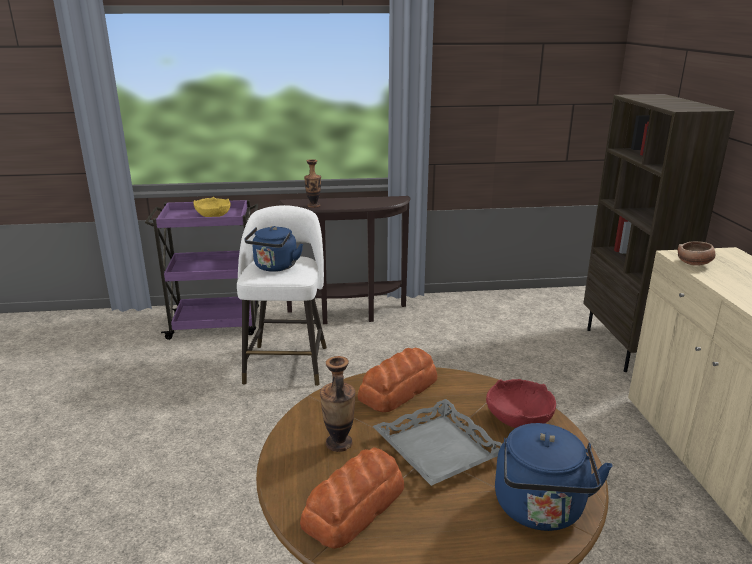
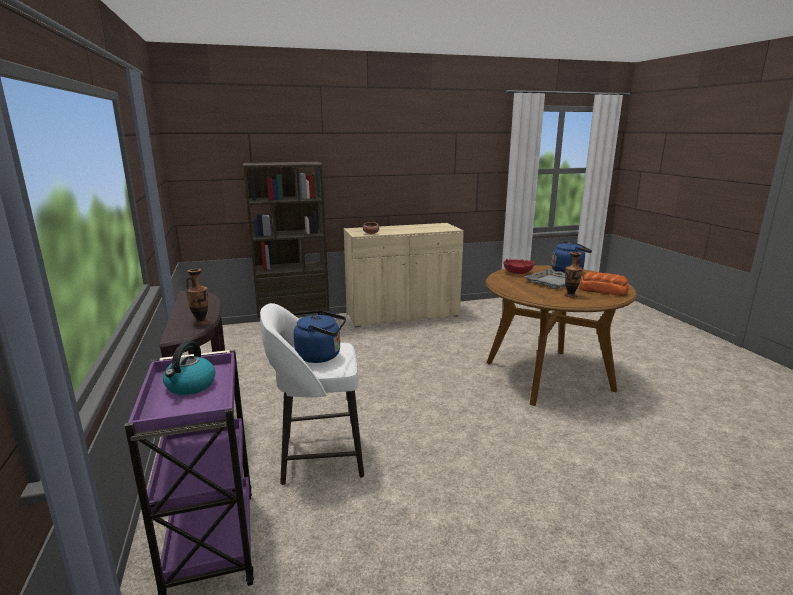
camera: 100 degrees left, 5 degrees down
yellow bowl [194,197,230,217] -> kettle [163,341,215,395]
bread [357,348,437,412] -> none

